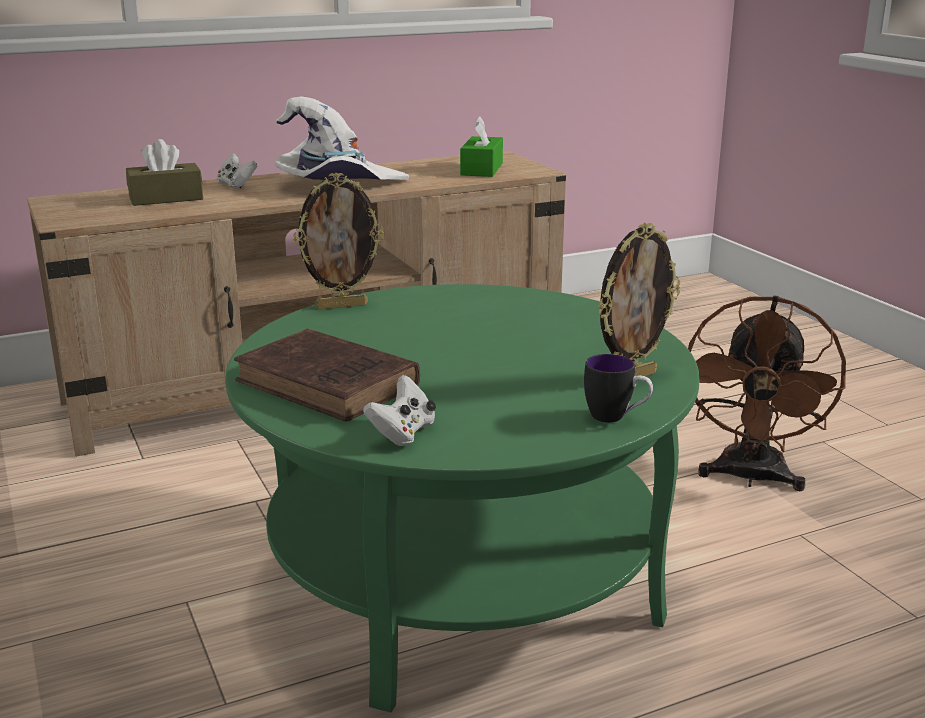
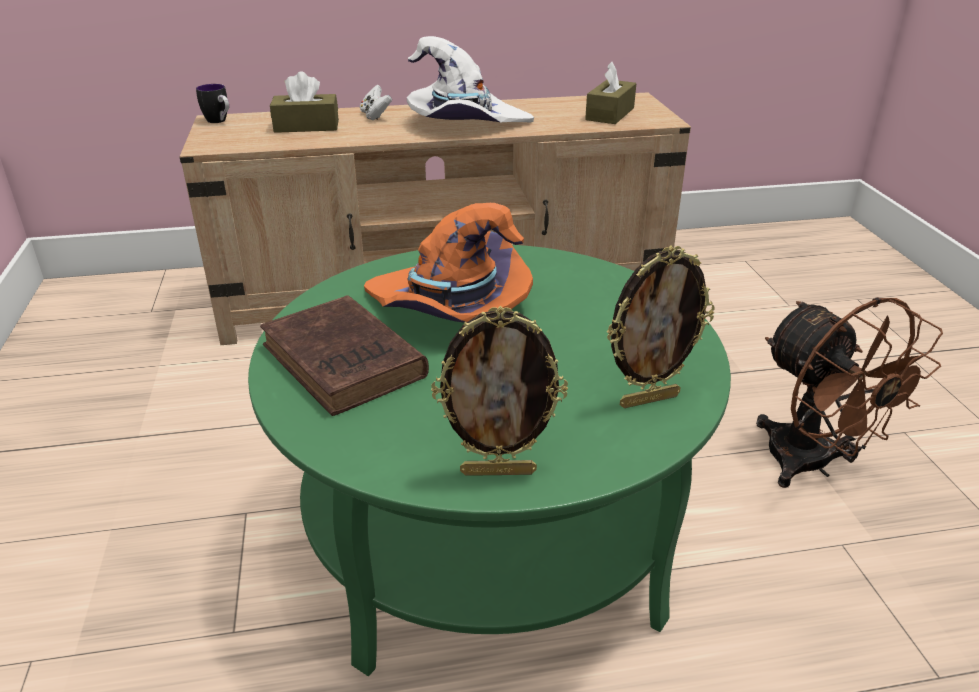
camera: 15 degrees right, 10 degrees up
picture frame [293,173,384,310] -> picture frame moved to [431,306,568,476]
white game controller [363,375,436,446] -> none
green tissue box [460,116,503,177] -> brown tissue box [585,62,636,124]
mug [584,354,653,423] -> mug moved to [196,84,229,123]
brown fan [688,295,846,492] -> brown fan turned 60 degrees counterclockwise [756,297,943,488]
none -> orange hat [364,203,533,323]

